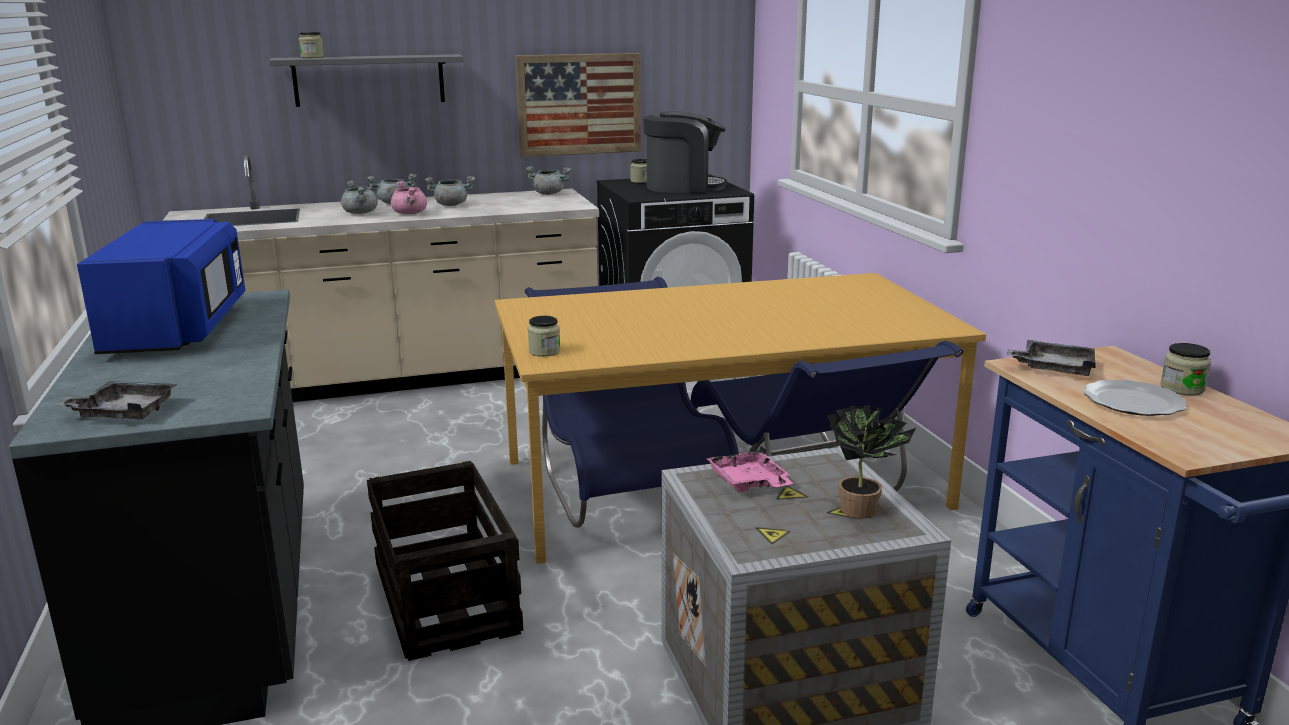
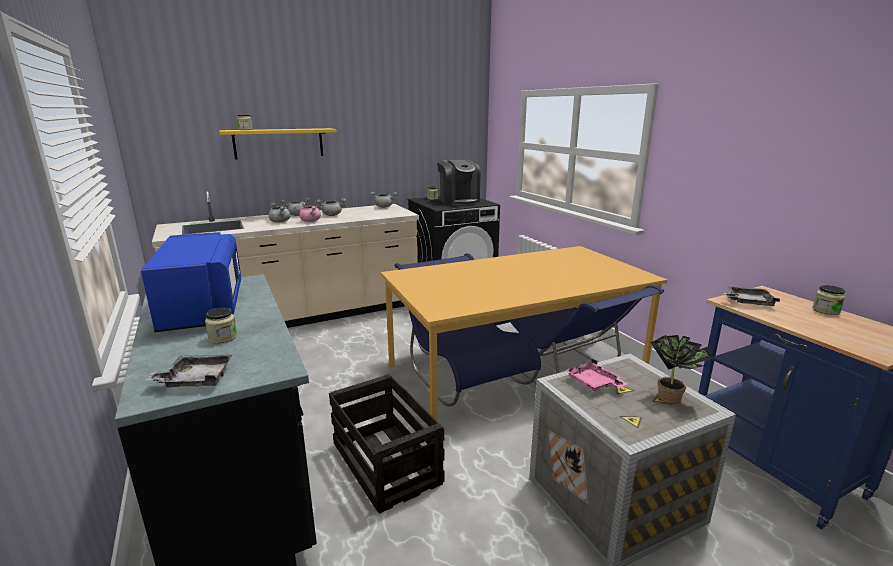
camera: 10 degrees left, 0 degrees up
grey shelf [269,54,464,107] -> yellow shelf [219,128,337,160]
picture [515,53,641,157] -> none
jar [528,316,560,357] -> jar moved to [205,308,237,344]
coffee machine [644,111,727,193] -> coffee machine turned 75 degrees clockwise [437,159,480,206]
plate [1083,380,1187,416] -> none

